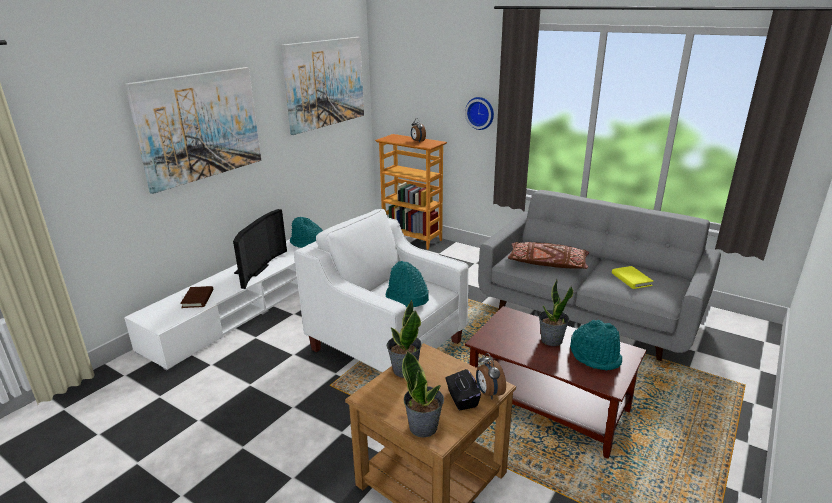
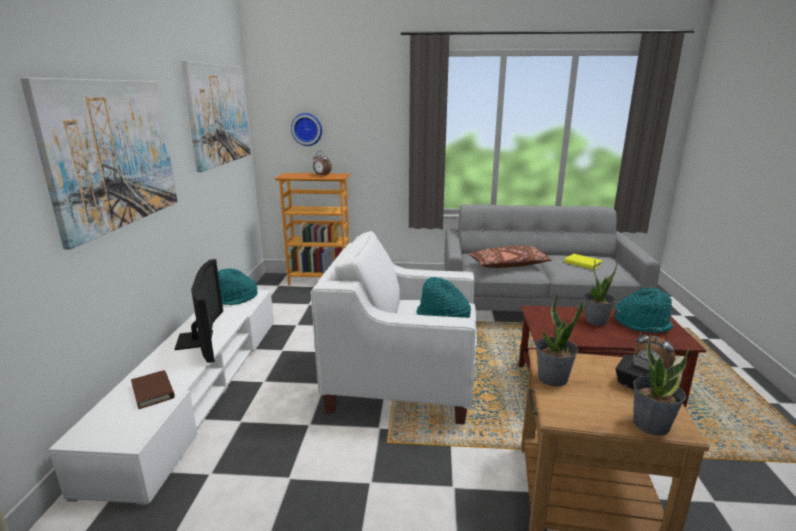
camera: 30 degrees left, 5 degrees down
wall clock [465,97,494,130] -> wall clock moved to [291,113,322,146]

